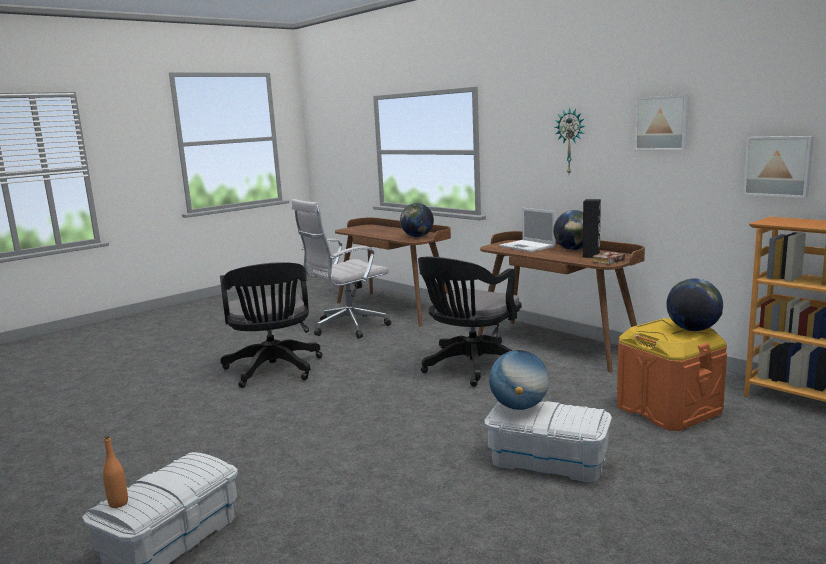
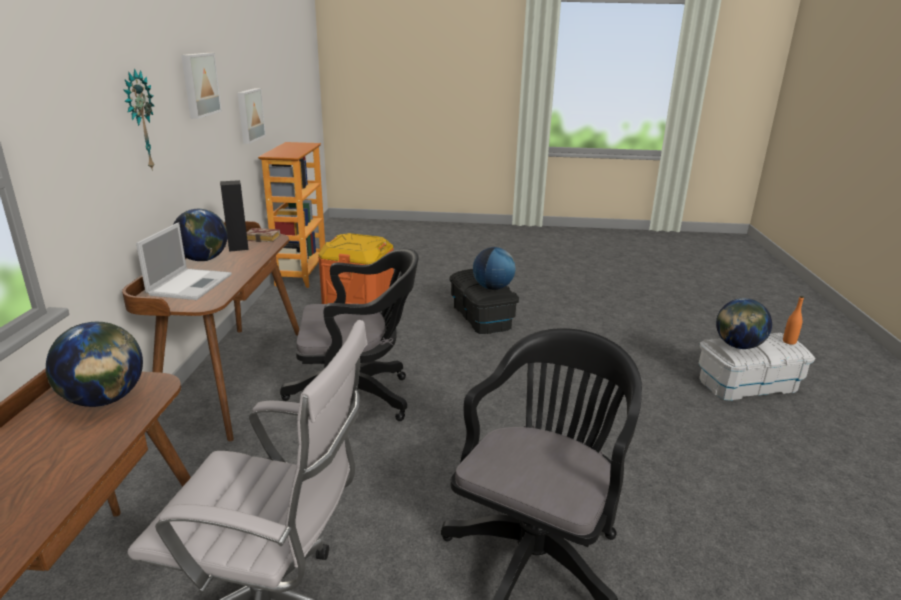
camera: 135 degrees left, 10 degrees up
white storage box [484,401,612,483] -> black storage box [449,269,519,334]
globe [666,279,723,331] -> globe moved to [716,298,772,349]

